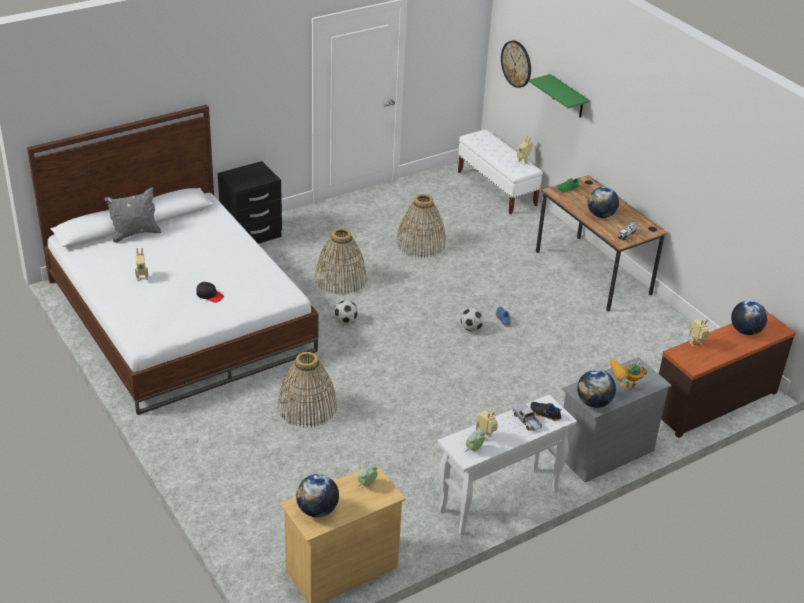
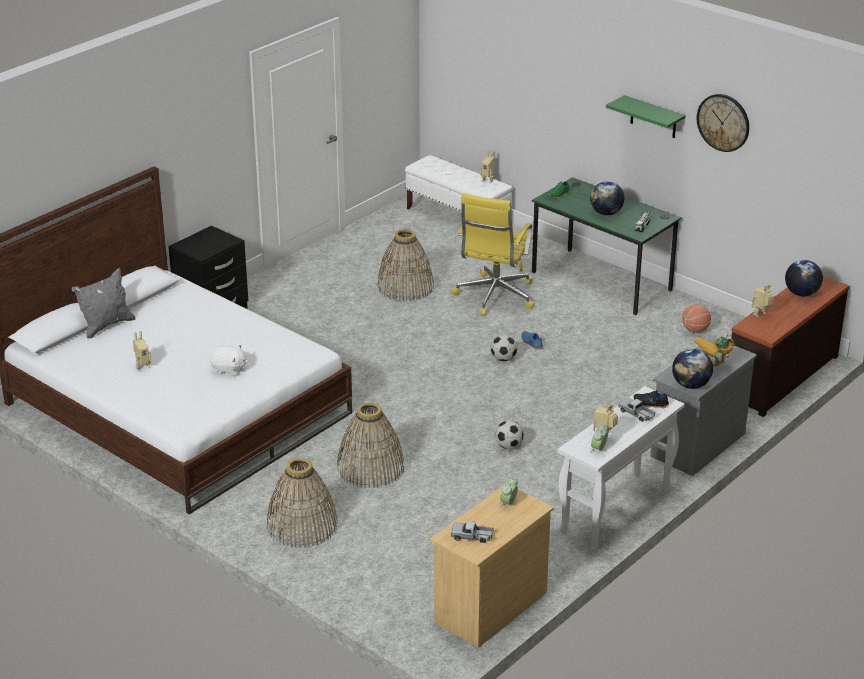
camera: 15 degrees left, 5 degrees down
black cap [196,282,224,303] -> white plush toy [210,345,248,376]
globe [296,474,339,517] -> toy truck [451,521,494,543]
basket [315,228,367,295] -> basket moved to [267,458,338,548]
football [334,300,358,324] -> football moved to [495,420,524,449]
wall clock [501,40,531,88] -> wall clock moved to [697,94,749,152]
green shelf [529,74,590,118] -> green shelf moved to [606,95,686,138]
brown desk [536,175,668,312] -> green desk [532,177,681,315]
none -> yellow office chair [451,193,534,316]
none -> basketball [682,304,711,333]

